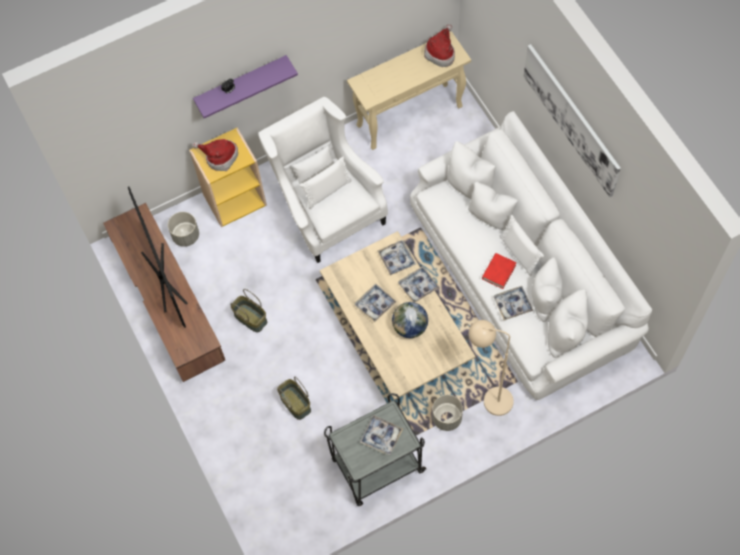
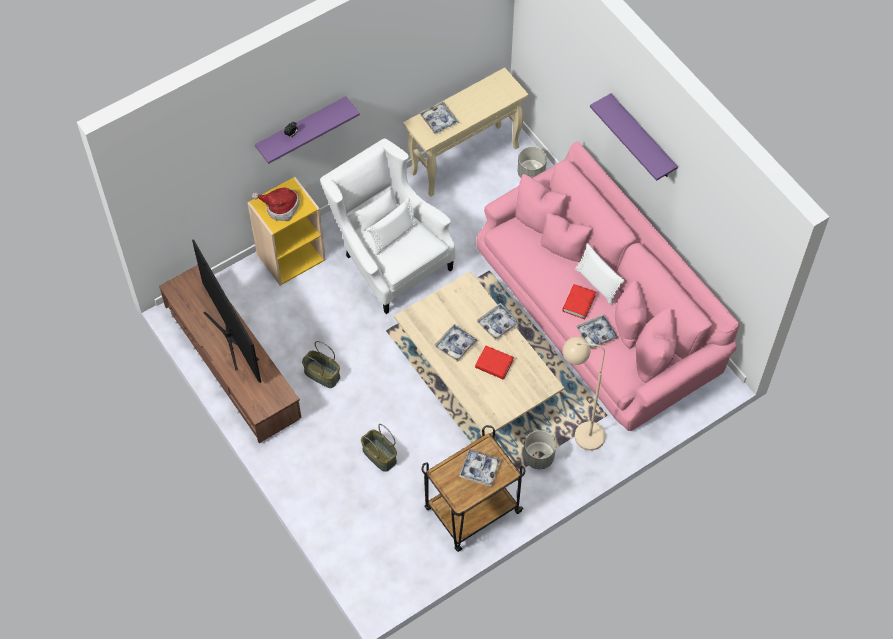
camera: 10 degrees left, 5 degrees down
grey planter [168,212,199,247] -> grey planter moved to [518,146,547,178]
grey cart [324,393,426,506] -> brown cart [422,425,525,552]
tray [378,240,416,276] -> tray moved to [419,102,459,134]
globe [392,302,428,338] -> red book [475,346,514,380]
white sofa [410,111,652,400] -> pink sofa [476,142,739,431]
hat [424,24,455,67] -> none
picture [524,44,621,197] -> purple shelf [590,93,678,181]

